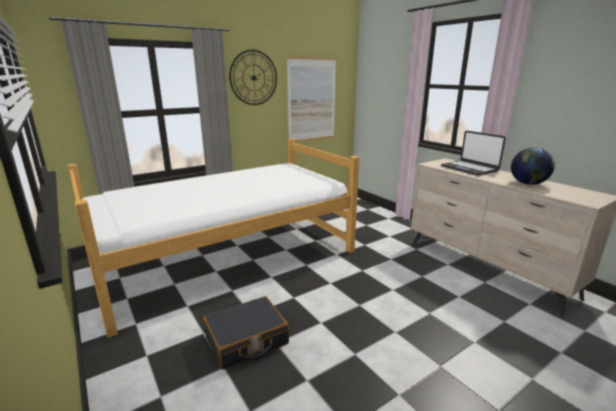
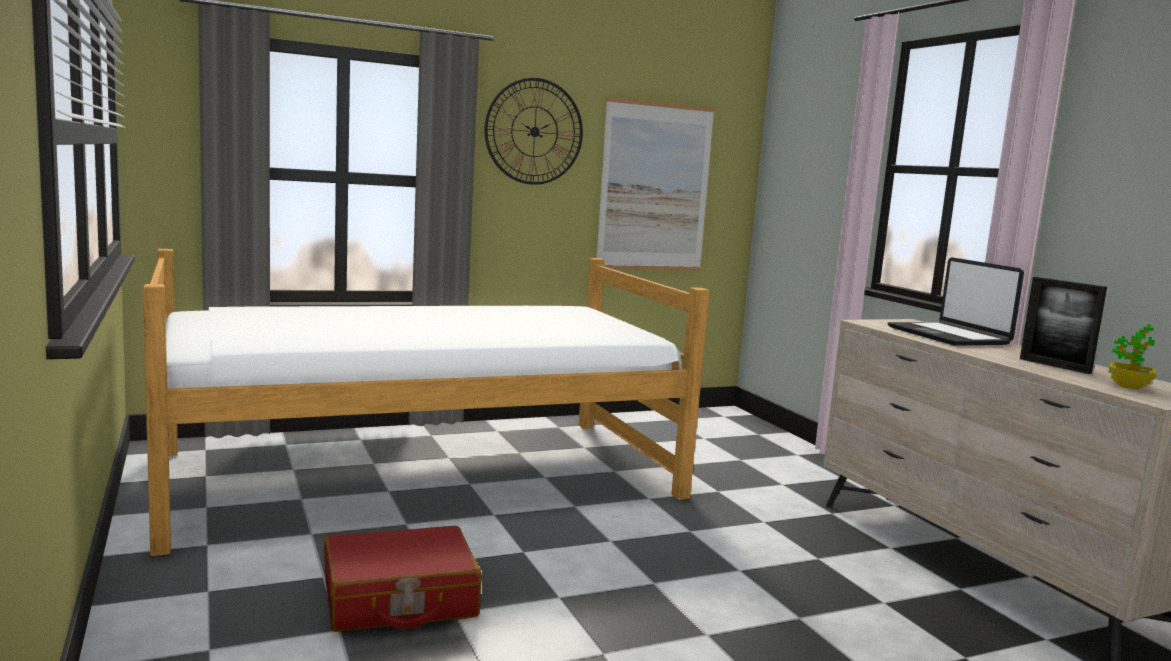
camera: 10 degrees right, 10 degrees down
black suitcase [203,296,289,370] -> red suitcase [324,526,482,632]
globe [511,147,555,185] -> picture frame [1020,277,1107,374]
none -> potted plant [1108,324,1156,390]

